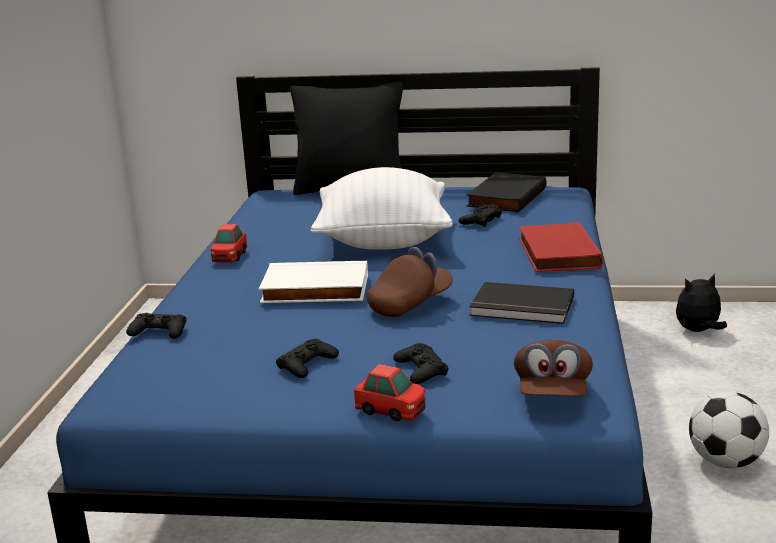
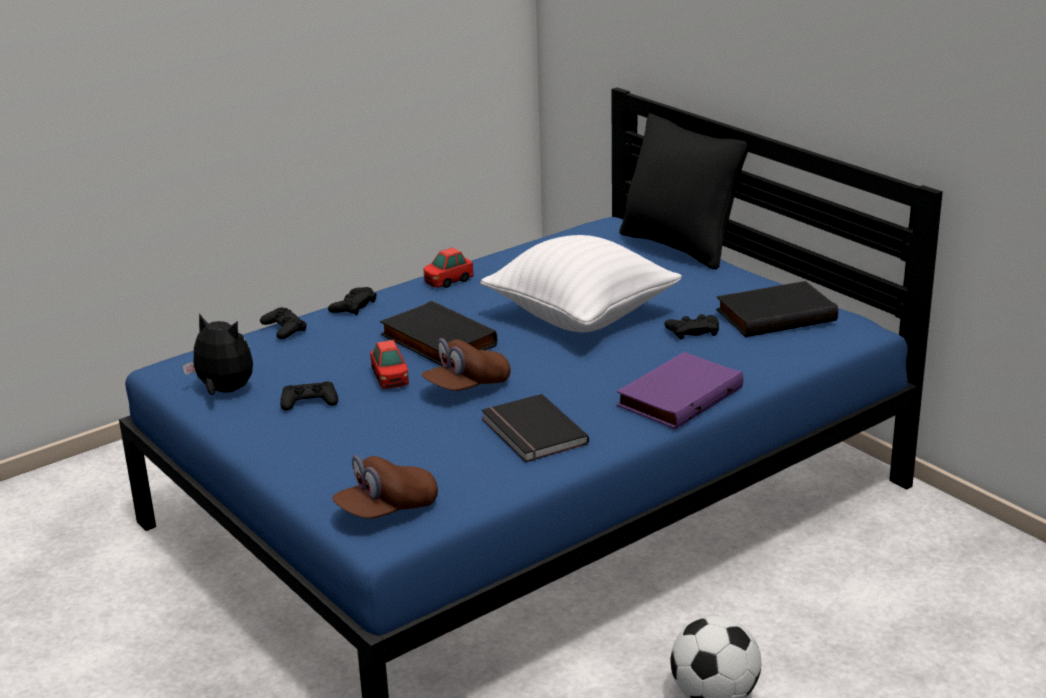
camera: 45 degrees right, 5 degrees up
white book [259,261,368,303] -> black book [380,301,497,366]
toy car [354,364,426,421] -> toy car moved to [370,340,409,389]
brown cap [367,247,453,317] -> brown cap turned 135 degrees clockwise [421,338,511,391]
black game controller [393,343,448,384] -> black game controller moved to [328,287,377,315]
red book [519,222,603,272] -> purple book [616,352,743,429]
plush toy [676,273,727,332] -> plush toy moved to [182,313,253,395]

